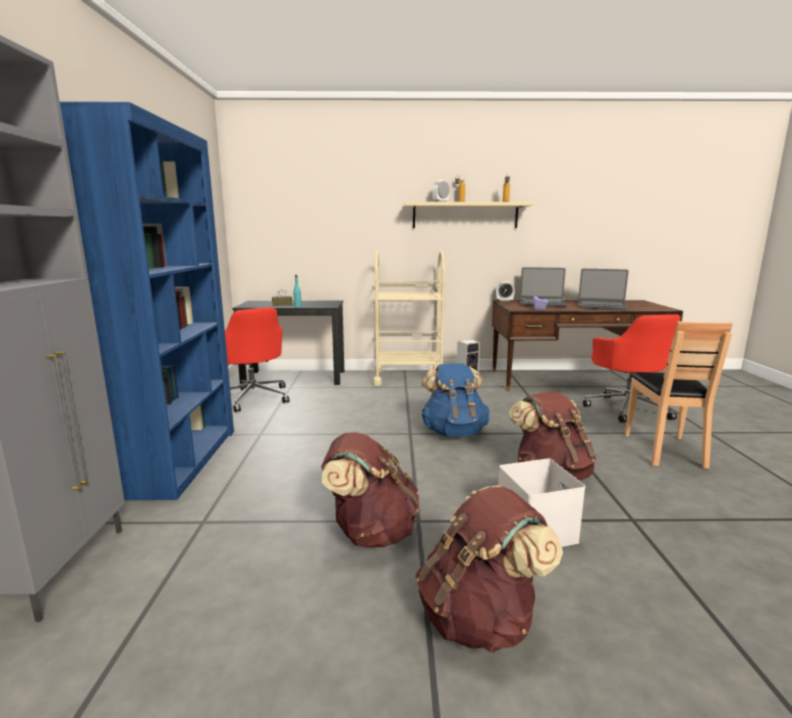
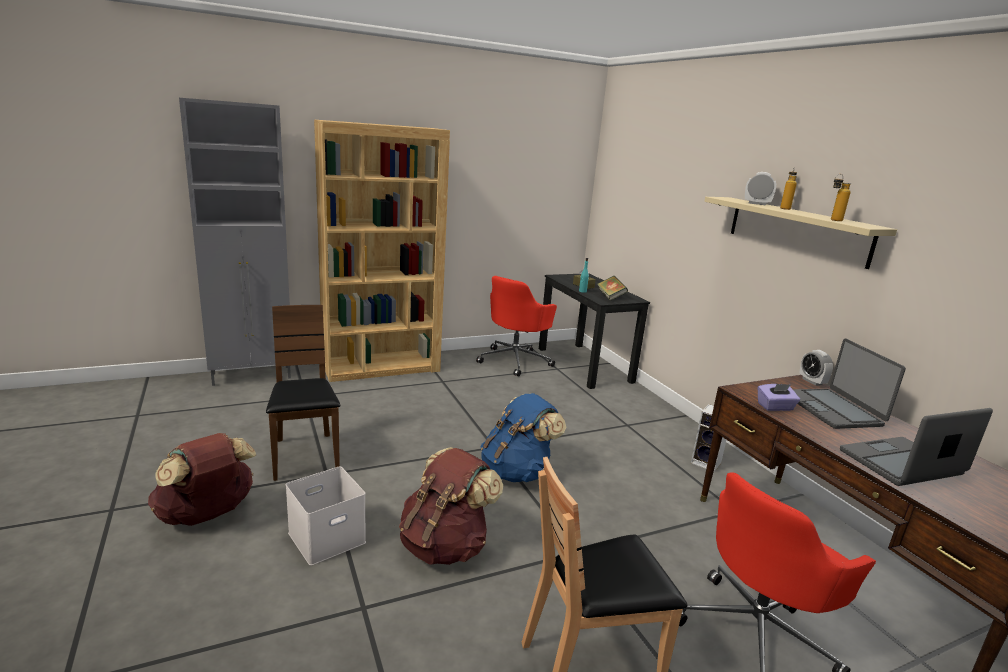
camera: 65 degrees right, 5 degrees up
blue bookcase [60,102,234,500] -> brown bookcase [314,120,450,382]
brown backpack [321,432,419,548] -> brown chair [266,305,340,481]
beige cart [373,250,445,386] -> none
laptop [578,269,629,310] -> laptop turned 75 degrees clockwise [840,408,993,486]
none -> book [598,276,628,301]

